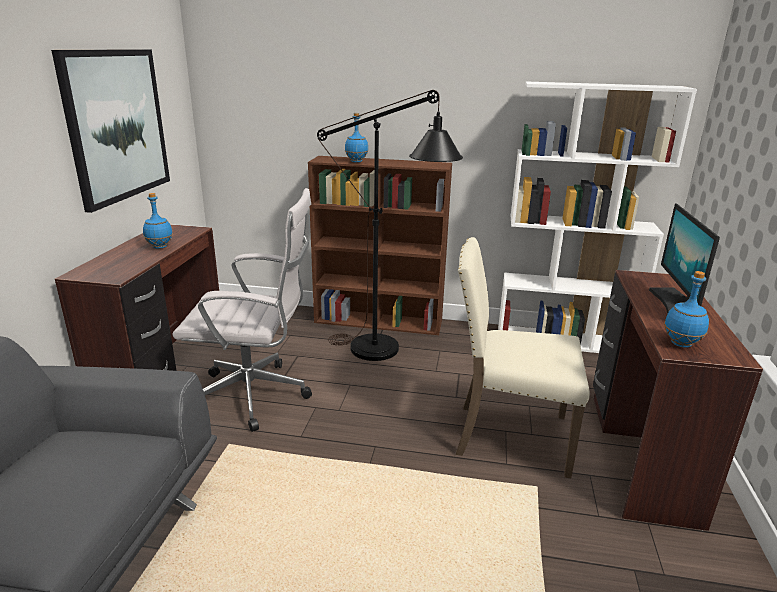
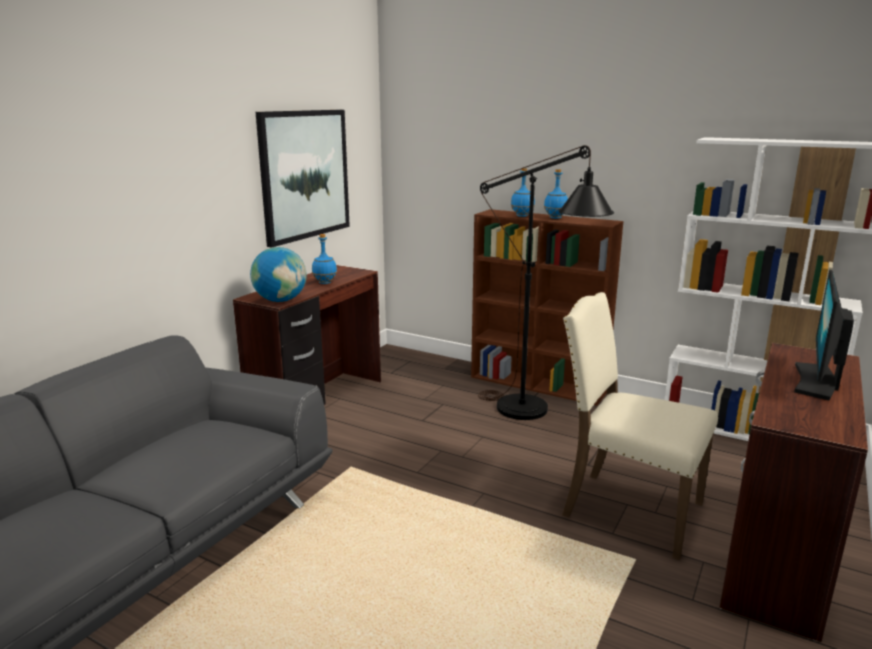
camera: 20 degrees right, 5 degrees down
white office chair [172,188,312,432] -> none
blue bottle [664,271,709,347] -> blue bottle moved to [544,169,568,219]
none -> globe [250,247,307,302]

